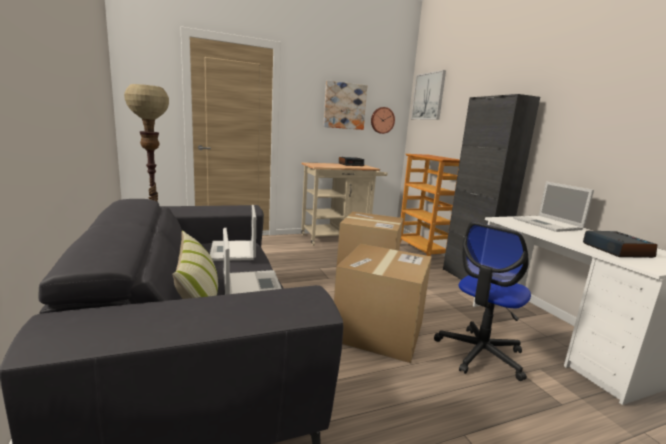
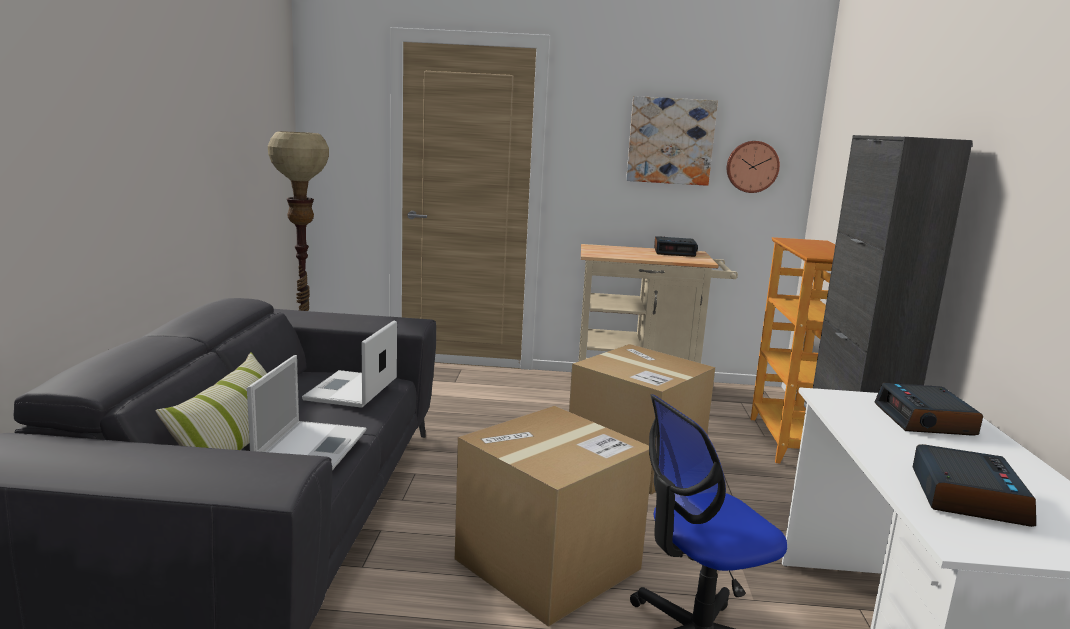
camera: 25 degrees right, 0 degrees up
picture [411,70,446,119] -> none
laptop [513,181,594,232] -> alarm clock [875,383,983,436]

